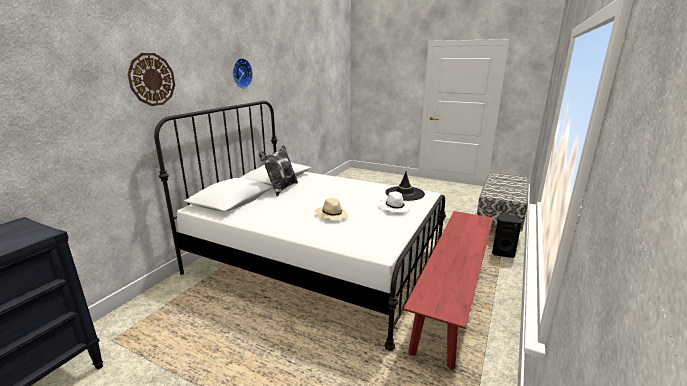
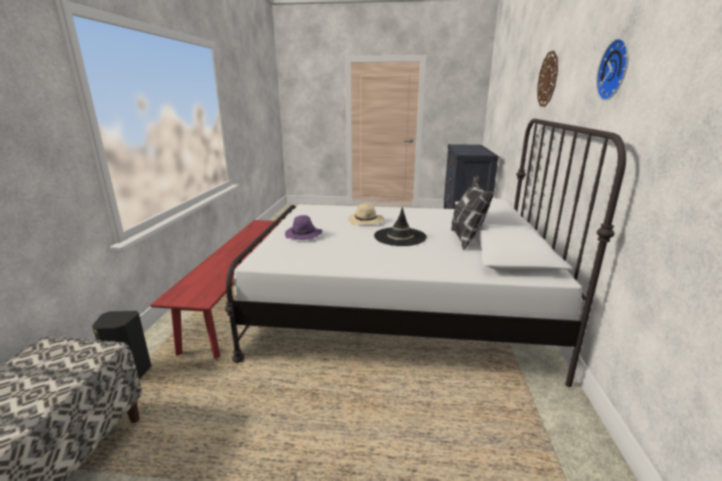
camera: 160 degrees right, 0 degrees up
white hat [379,191,410,212] -> purple hat [285,215,322,240]
black hat [386,172,425,201] -> black hat moved to [374,207,427,246]

